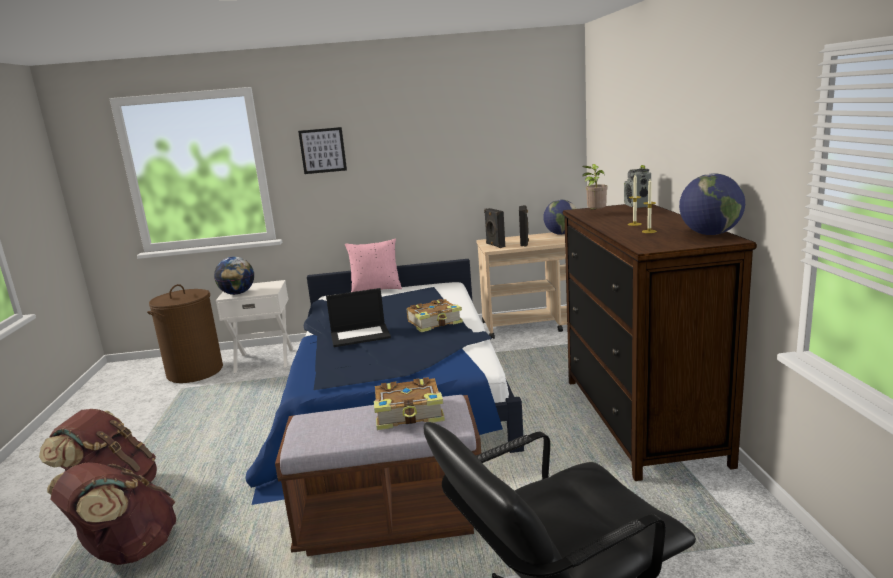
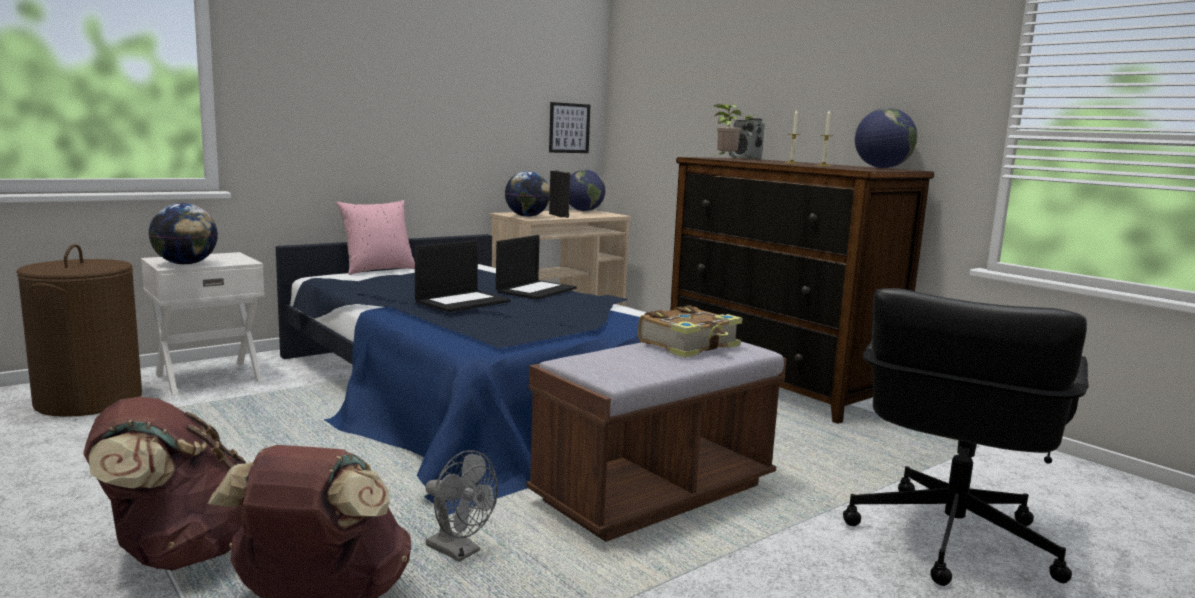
camera: 35 degrees left, 5 degrees down
picture [298,127,347,174] -> picture moved to [549,102,590,153]
book [407,299,463,332] -> laptop [496,235,577,300]
black speaker [484,208,505,248] -> globe [505,171,551,217]
none -> grey fan [425,450,498,562]

